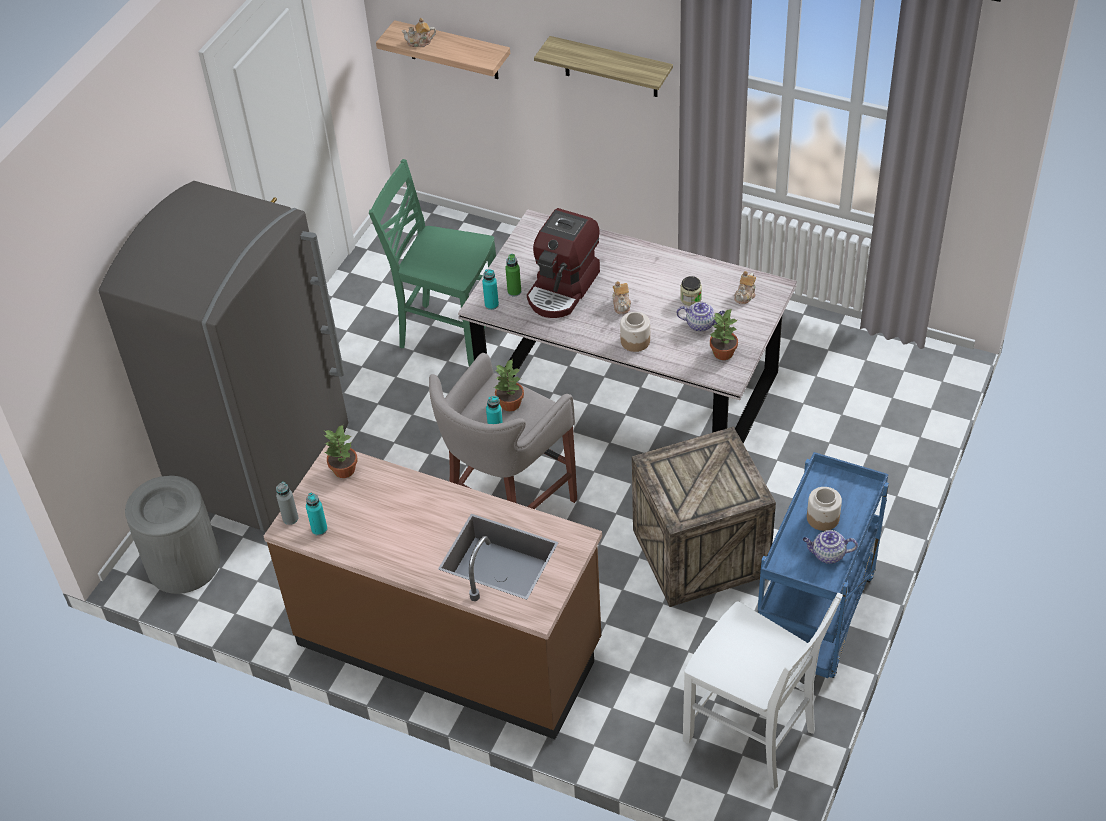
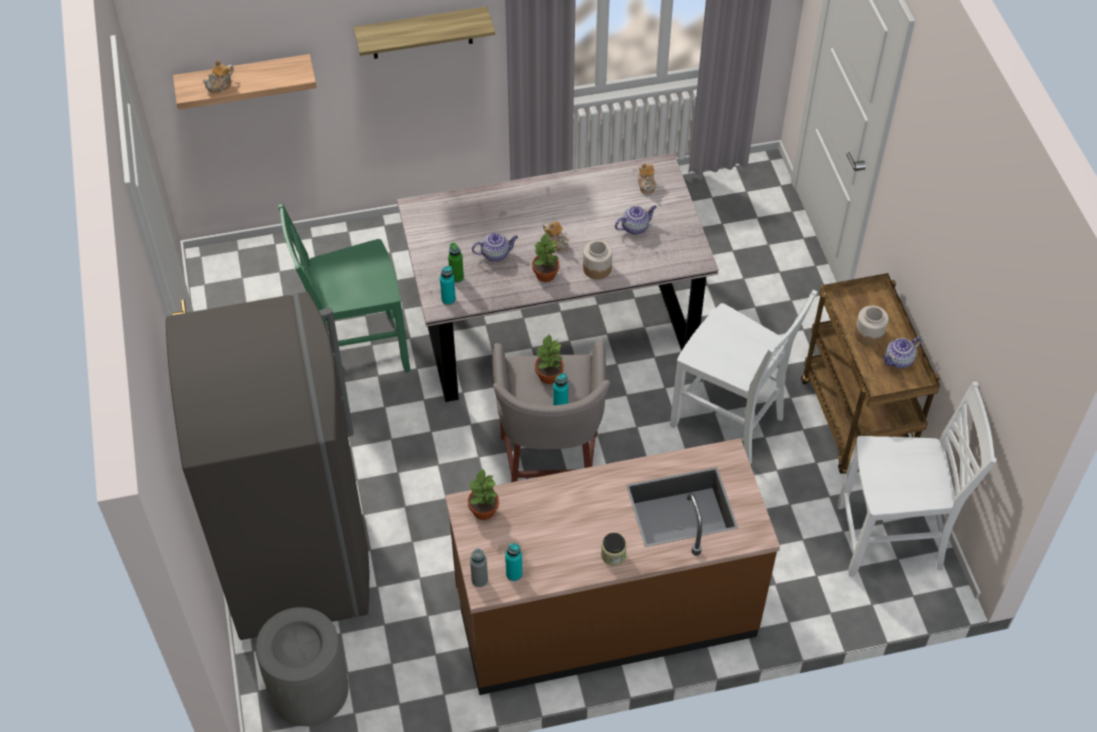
camera: 40 degrees left, 5 degrees up
coffee machine [527,208,600,318] -> teapot [472,232,518,262]
crate [632,426,776,607] -> white chair [670,290,817,464]
jar [680,276,702,306] -> jar moved to [601,533,627,566]
potted plant [709,308,738,360] -> potted plant moved to [532,233,559,282]
blue cart [757,452,889,678] -> brown cart [801,273,940,474]

